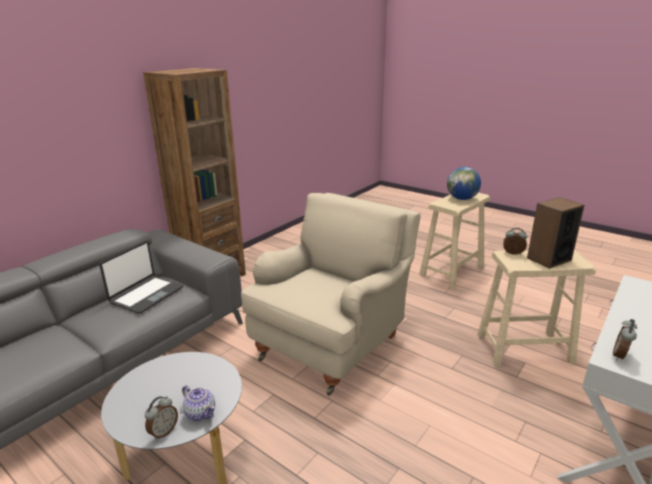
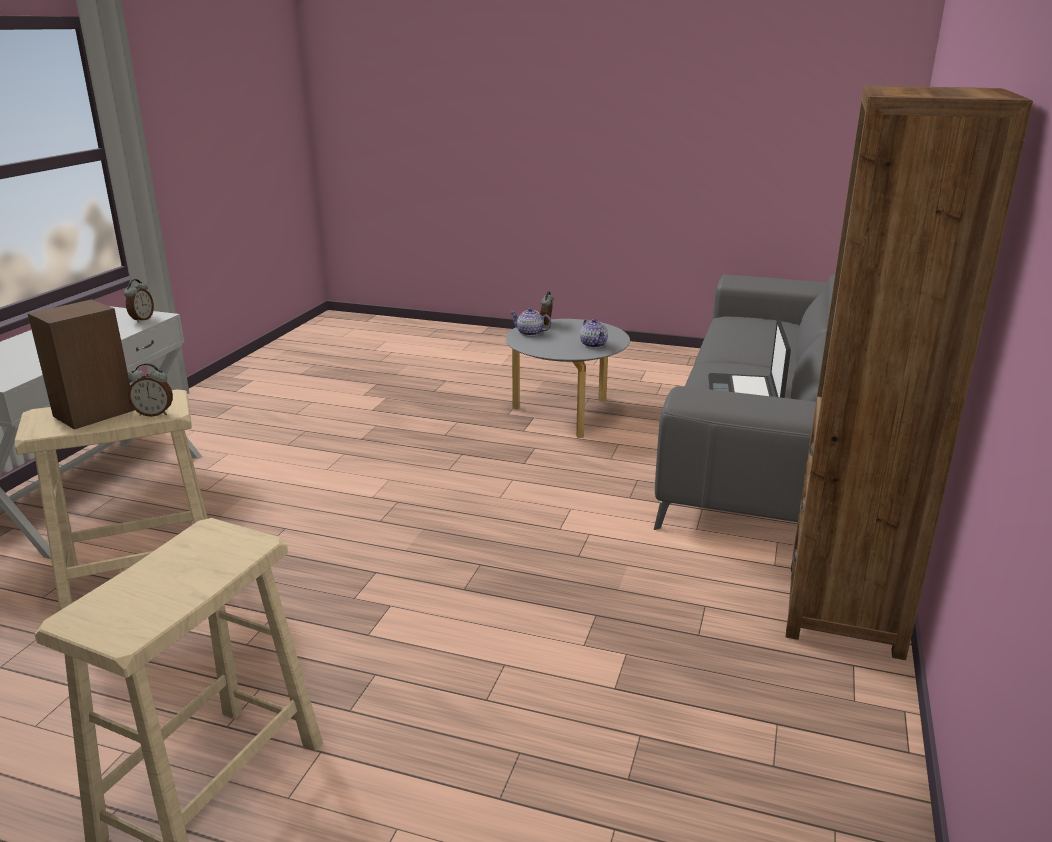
camera: 160 degrees right, 0 degrees up
beige armchair [241,193,421,396] -> none
globe [447,167,481,200] -> none
none -> teapot [580,319,608,348]

